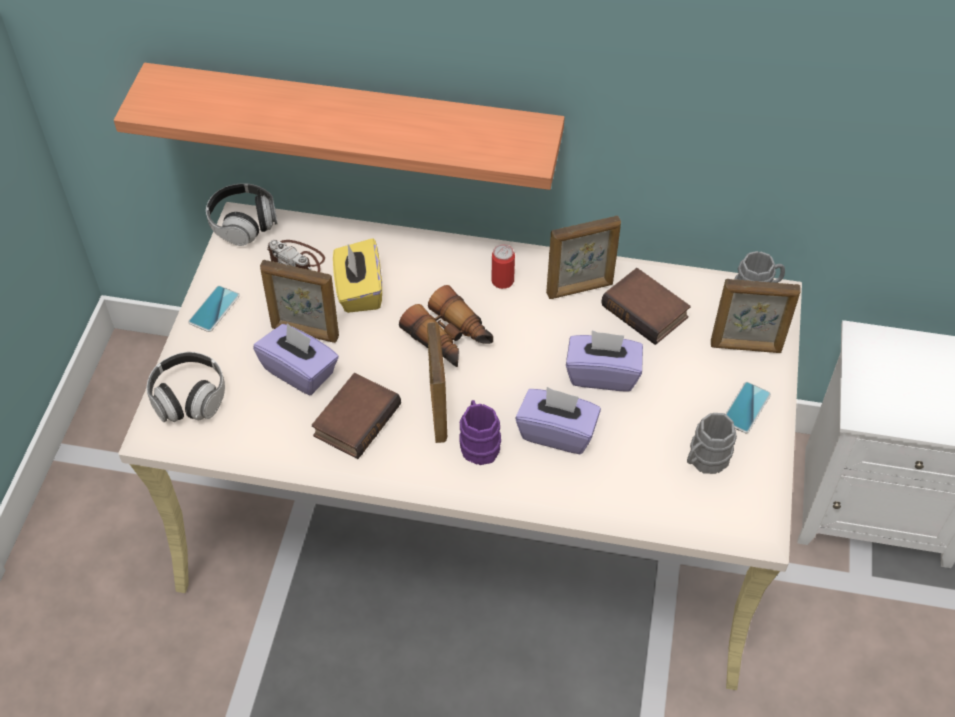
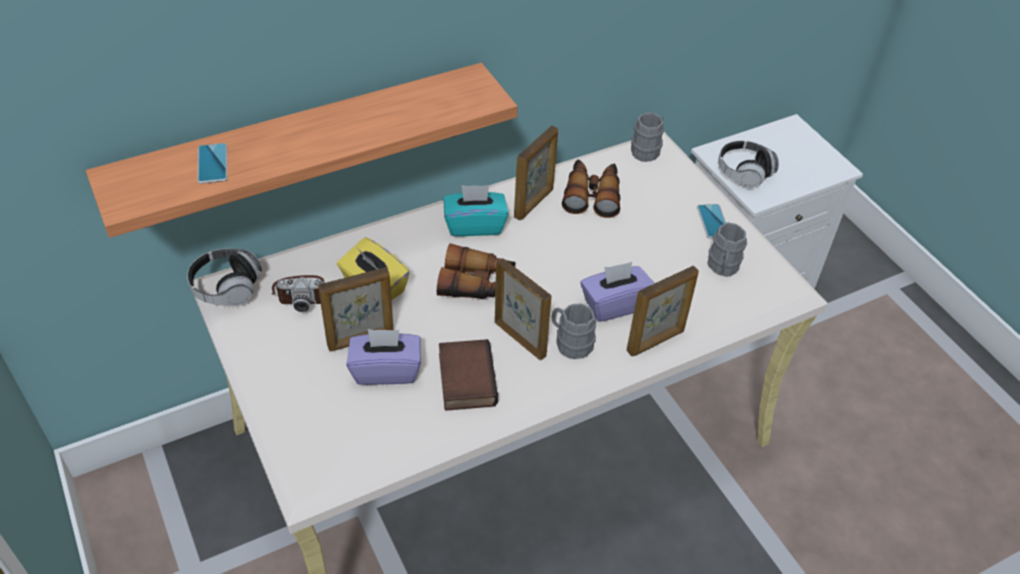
camera: 40 degrees left, 5 degrees down
headphones [147,352,225,422] -> headphones moved to [718,141,779,188]
phone [188,286,240,332] -> phone moved to [197,143,228,184]
purple mug [459,400,501,465] -> grey mug [551,303,596,359]
can [491,244,515,289] -> turquoise tissue box [443,185,508,237]
purple tissue box [566,330,643,392] -> none
book [601,268,691,345] -> binoculars [562,160,620,218]
picture frame [711,279,801,353] -> picture frame moved to [626,266,699,356]

